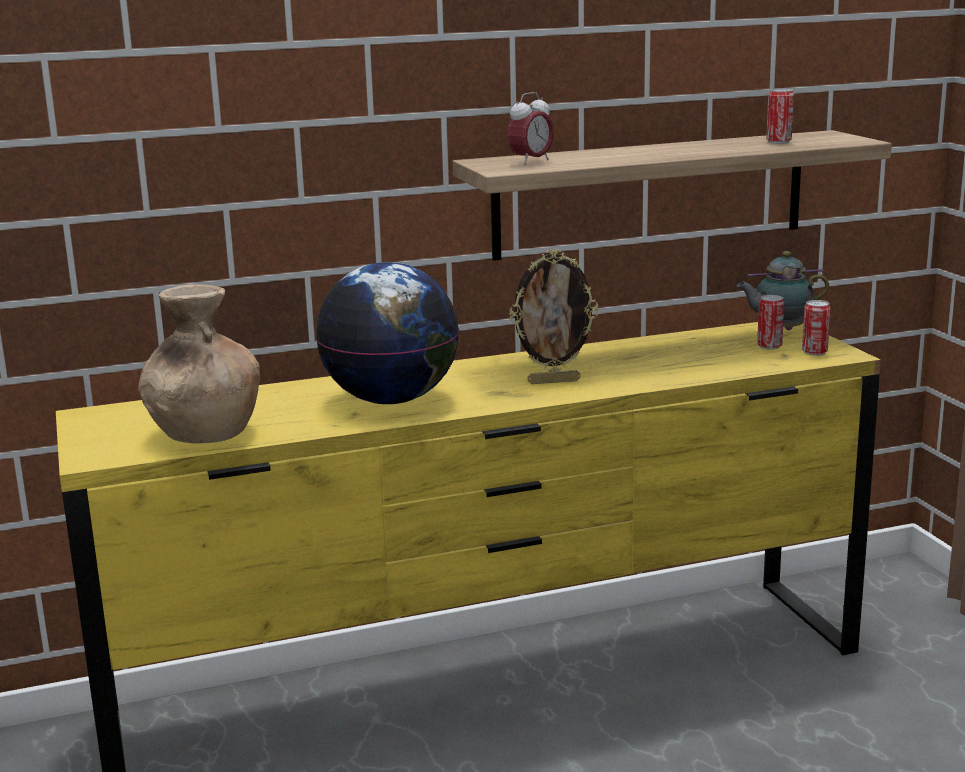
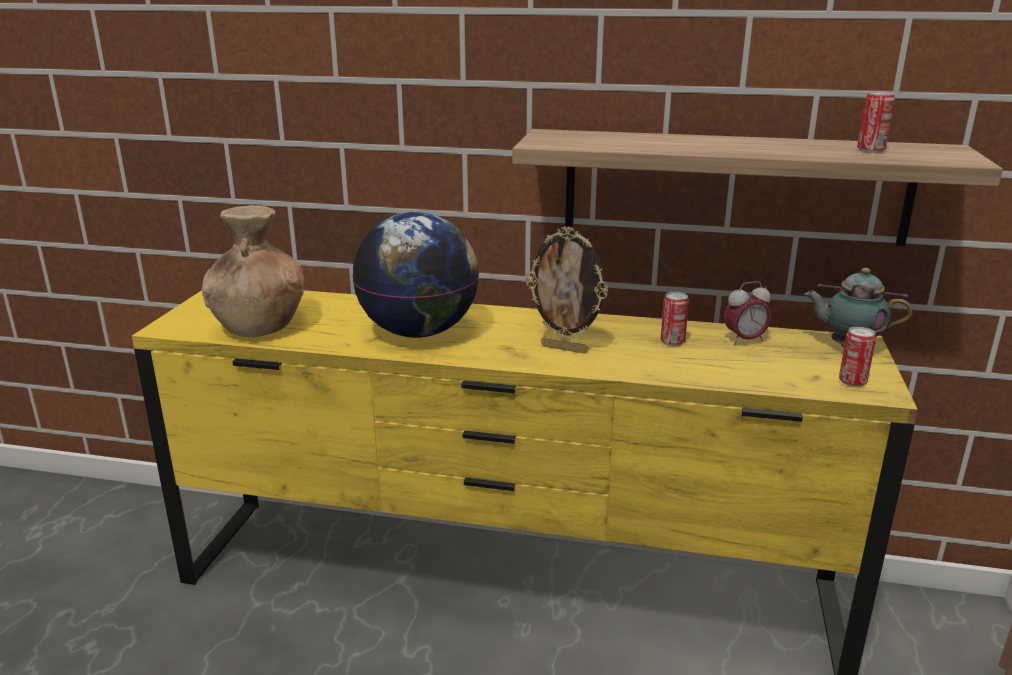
camera: 30 degrees right, 5 degrees up
alarm clock [507,92,554,165] -> alarm clock moved to [724,281,772,345]
can [757,295,784,350] -> can moved to [661,292,689,346]

